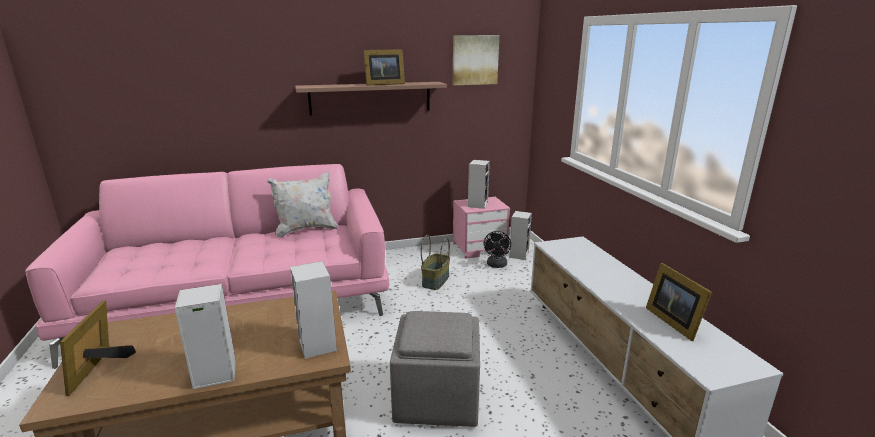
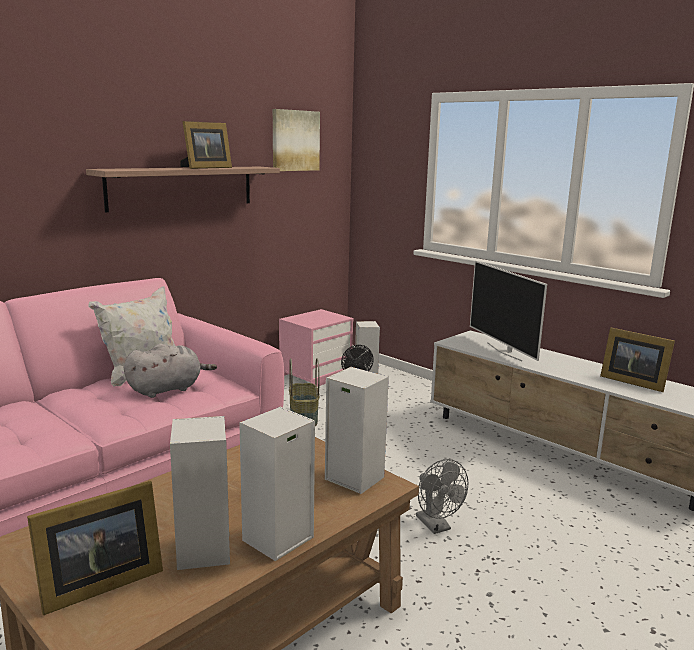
camera: 30 degrees left, 5 degrees down
picture frame [60,300,136,396] -> picture frame turned 90 degrees counterclockwise [27,481,163,615]
grey ottoman [390,311,480,427] -> grey fan [416,459,468,534]
speaker [468,160,490,209] -> speaker moved to [170,416,230,570]
none -> grey plush toy [124,344,217,398]
none -> television [470,261,547,361]

